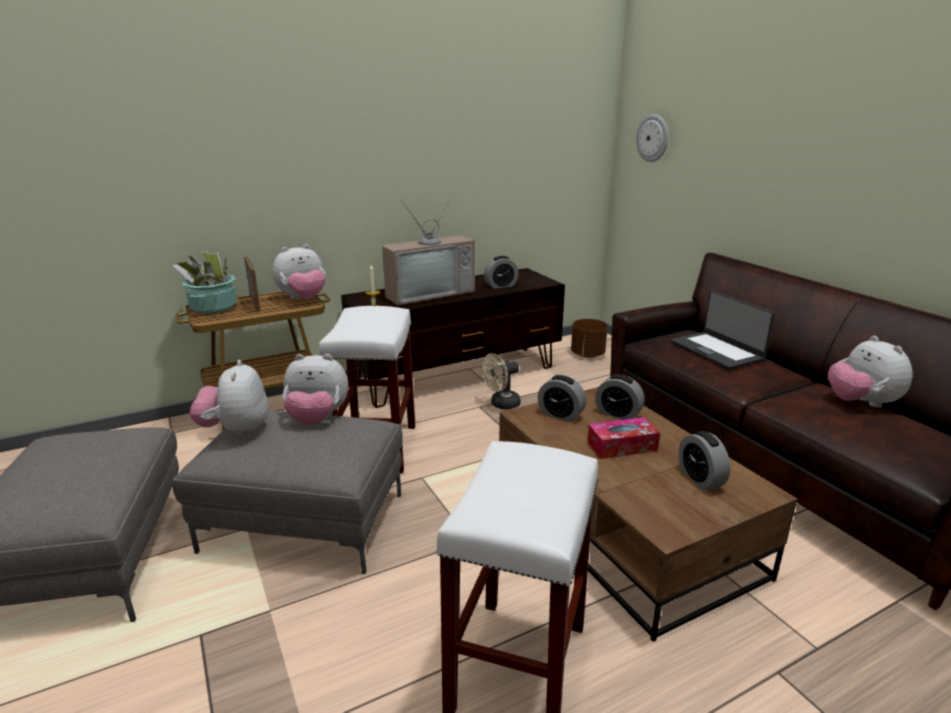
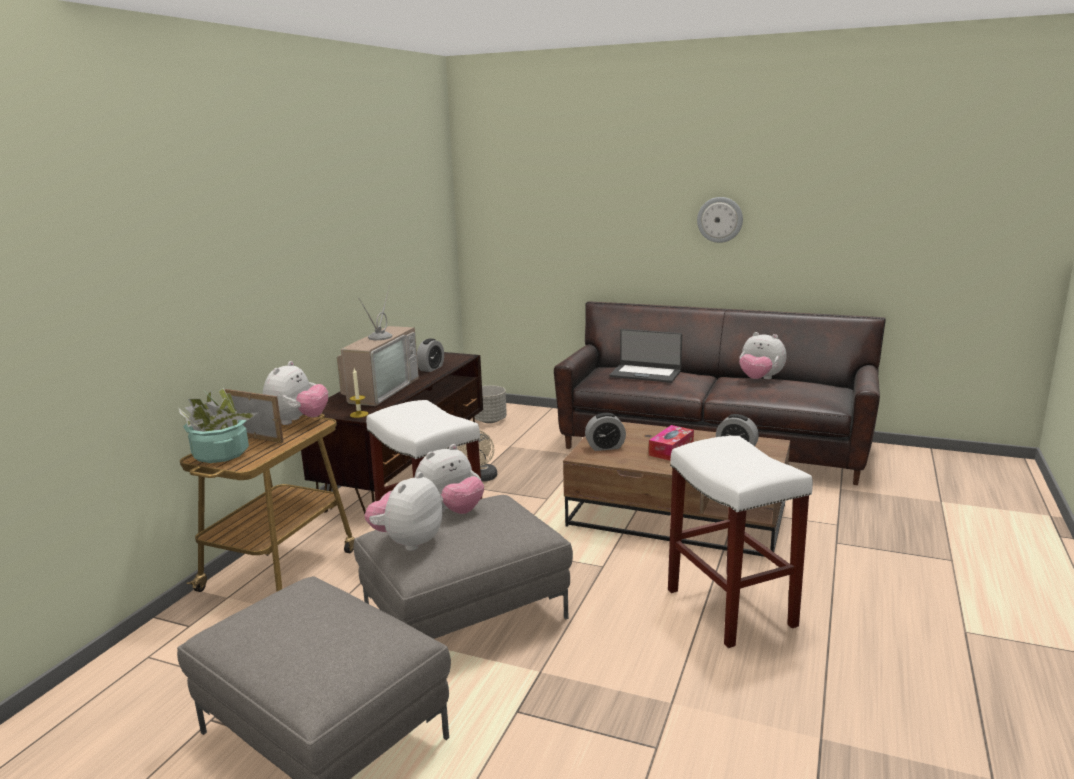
camera: 40 degrees left, 5 degrees down
plush toy [190,360,268,437] -> plush toy turned 75 degrees clockwise [365,472,443,551]
brown planter [571,319,608,358] -> grey planter [474,385,507,423]
alarm clock [595,374,645,420] -> none
wall clock [636,114,668,162] -> wall clock moved to [697,197,743,243]

